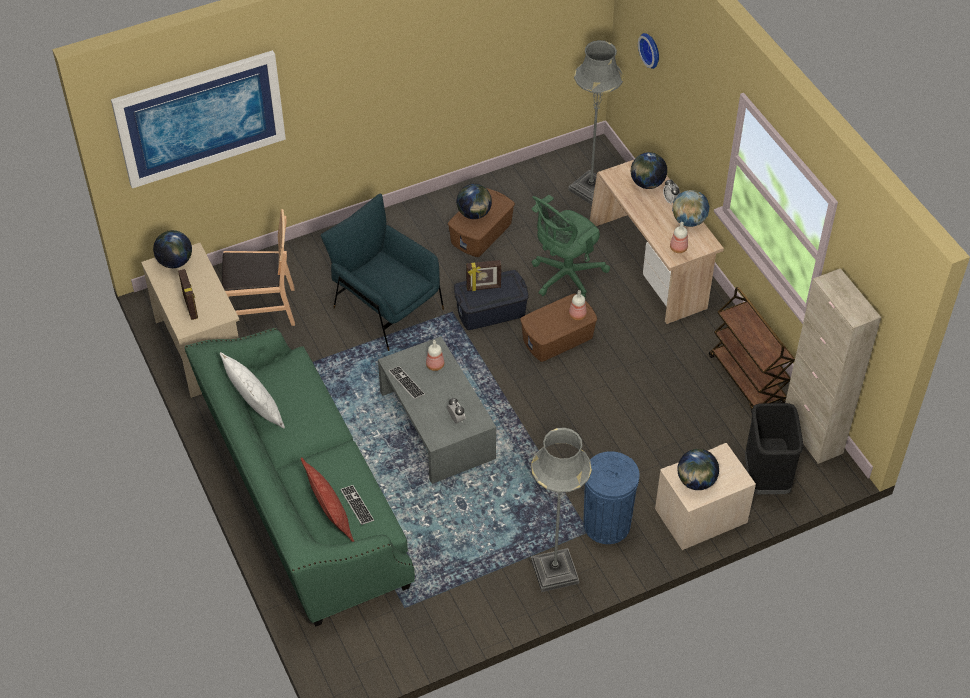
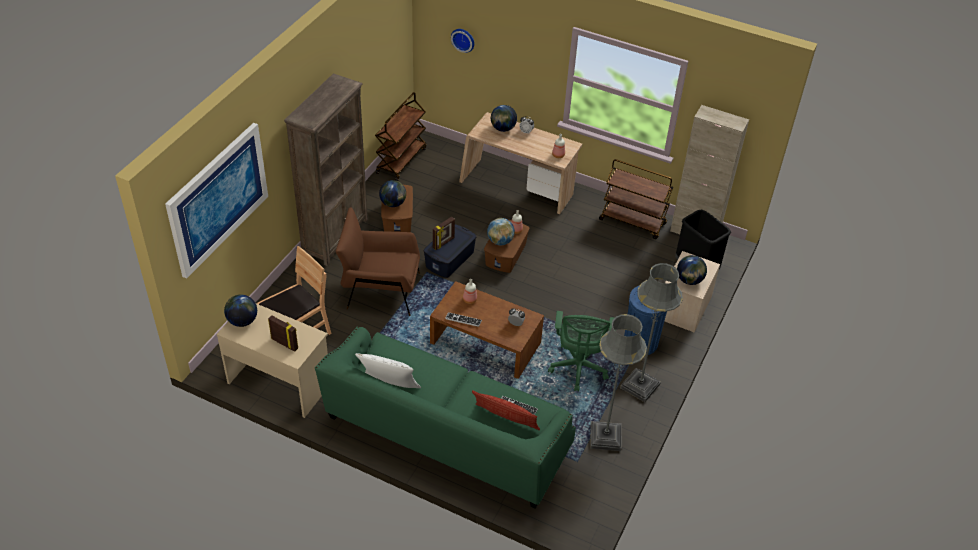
camera: 40 degrees left, 5 degrees down
blue armchair [321,194,444,351] -> brown armchair [336,207,420,316]
grey coffee table [378,336,496,484] -> brown coffee table [430,281,544,379]
green office chair [531,195,610,298] -> green office chair moved to [548,311,615,392]
grey floor lamp [568,40,624,205] -> grey floor lamp moved to [590,314,647,451]
globe [672,190,710,227] -> globe moved to [487,218,515,245]
none -> brown bookcase [284,73,368,266]
none -> brown cart [375,92,426,181]

